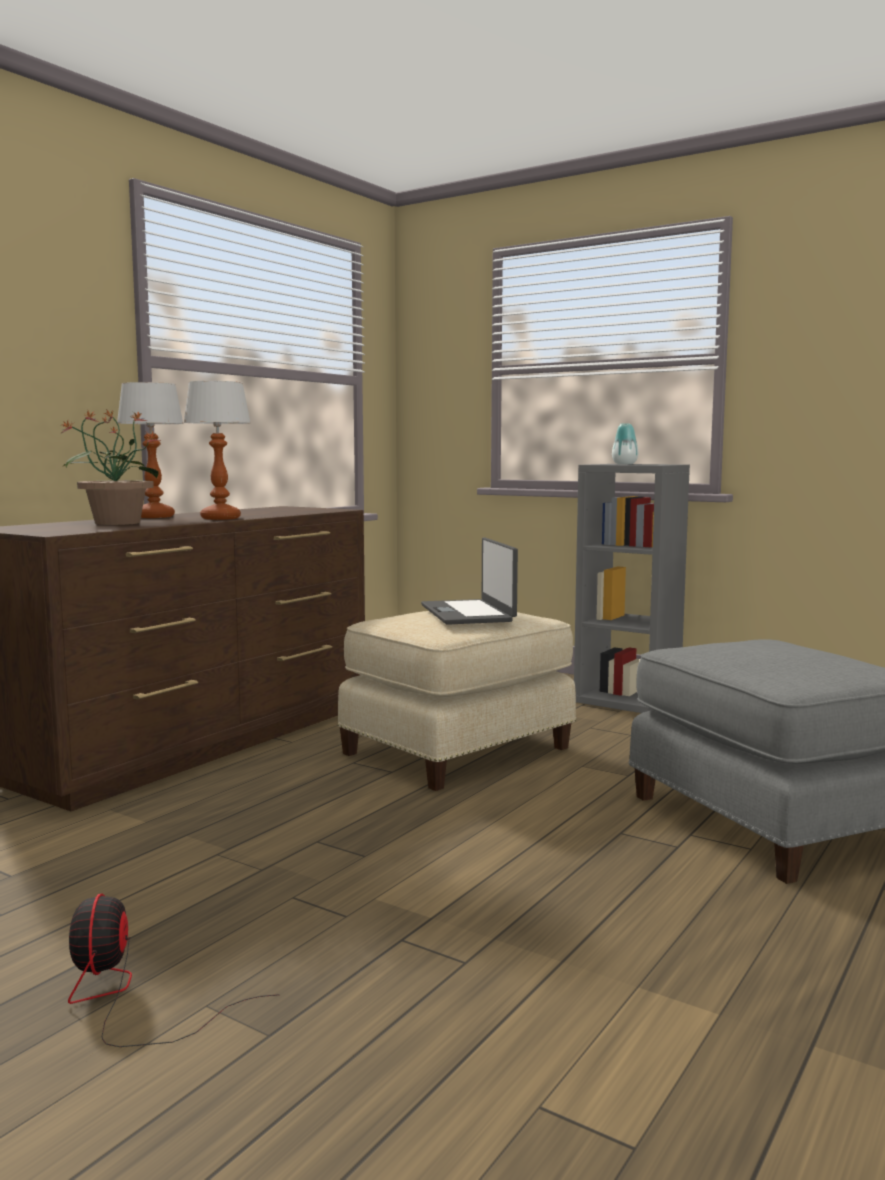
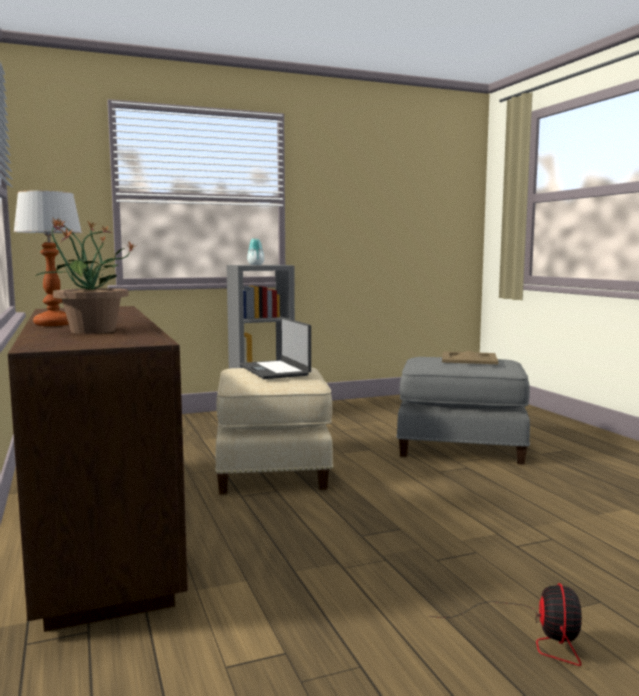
camera: 55 degrees left, 0 degrees up
fan [68,893,280,1047] -> fan turned 105 degrees counterclockwise [430,583,582,666]
table lamp [183,381,251,520] -> none
laptop [421,537,518,625] -> laptop turned 45 degrees clockwise [240,317,311,379]
none -> beige tray [442,351,498,364]

